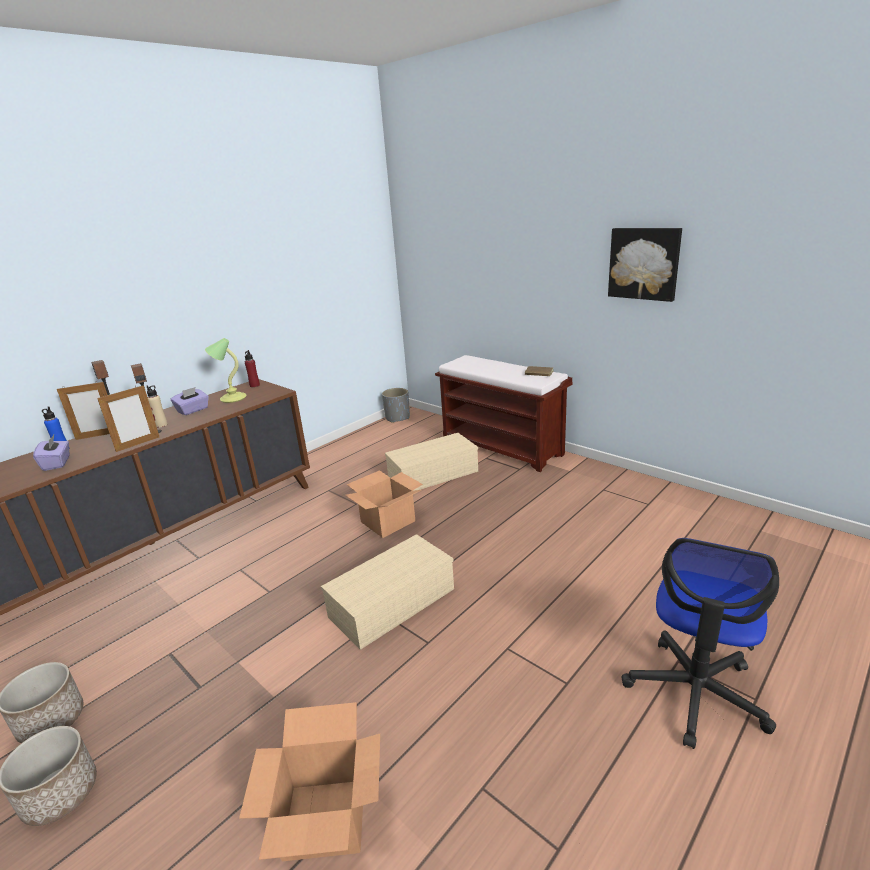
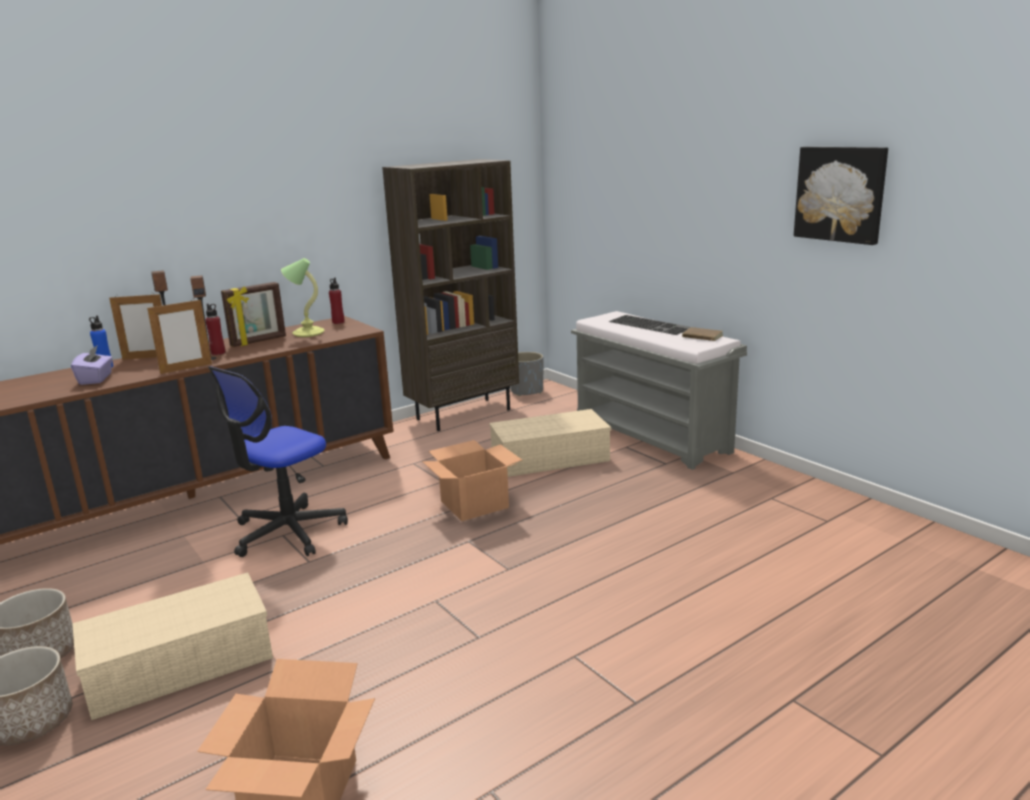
camera: 10 degrees right, 5 degrees down
beige bottle [147,385,168,428] -> red bottle [205,304,225,355]
purple tissue box [171,387,209,415] -> picture frame [221,282,286,347]
beige storage box [321,534,454,650] -> beige storage box moved to [72,572,273,720]
brown bench [435,355,573,472] -> grey bench [571,311,747,470]
office chair [621,538,779,749] -> office chair moved to [208,366,348,557]
none -> brown bookcase [382,159,519,431]
none -> keyboard [608,315,691,335]

